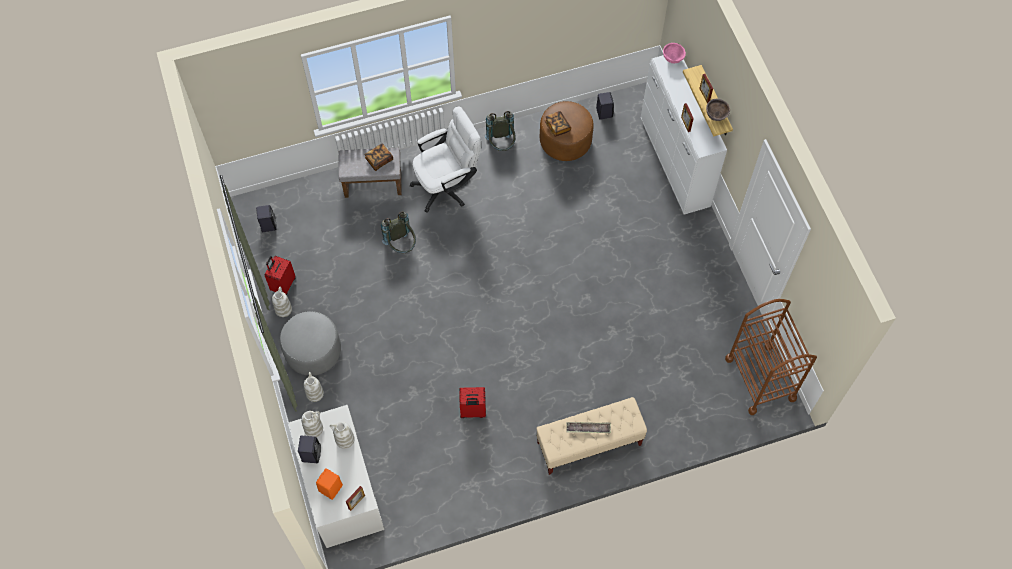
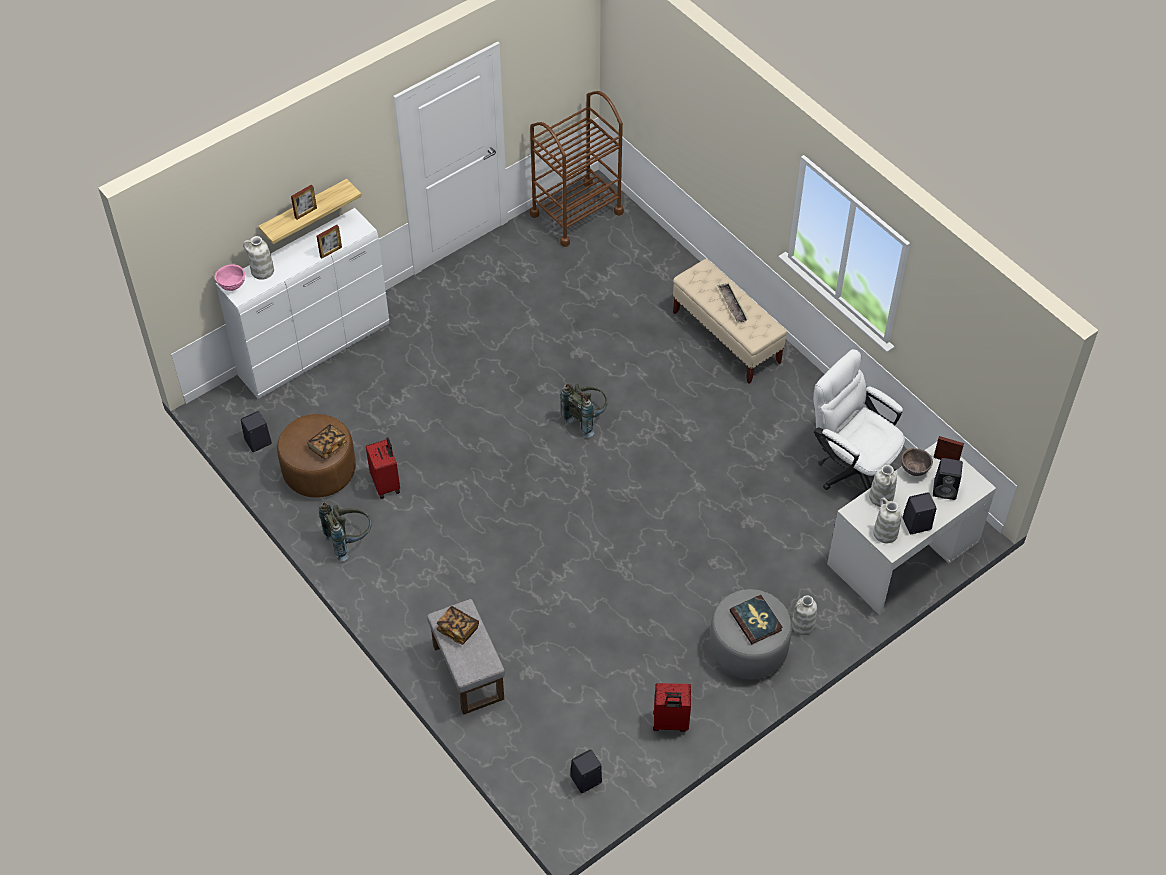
camera: 110 degrees left, 10 degrees down
white vase [272,287,292,317] -> white vase moved to [243,236,274,280]
orange speaker [316,468,343,500] -> black speaker [933,458,963,500]
grey backpack [381,212,416,253] -> grey backpack moved to [560,384,608,438]
white office chair [410,107,481,213] -> white office chair moved to [813,349,905,491]
red suitcase [460,387,486,418] -> red suitcase moved to [366,437,400,499]
brown bowl [706,99,730,121] -> brown bowl moved to [901,448,933,476]
none -> book [730,595,783,644]

